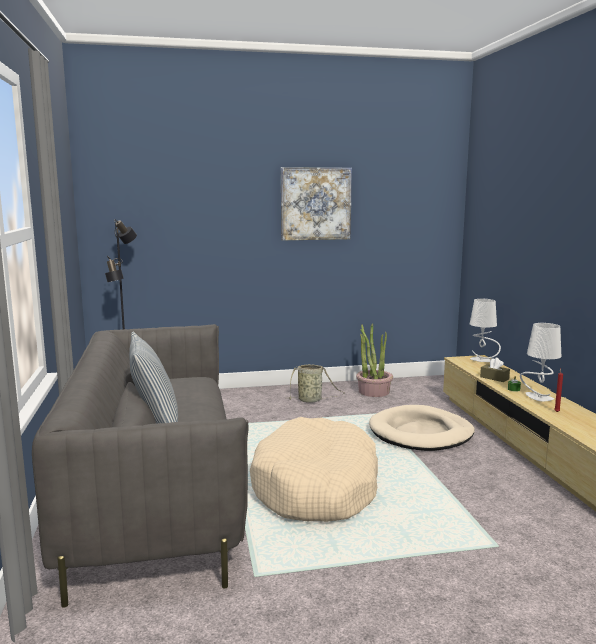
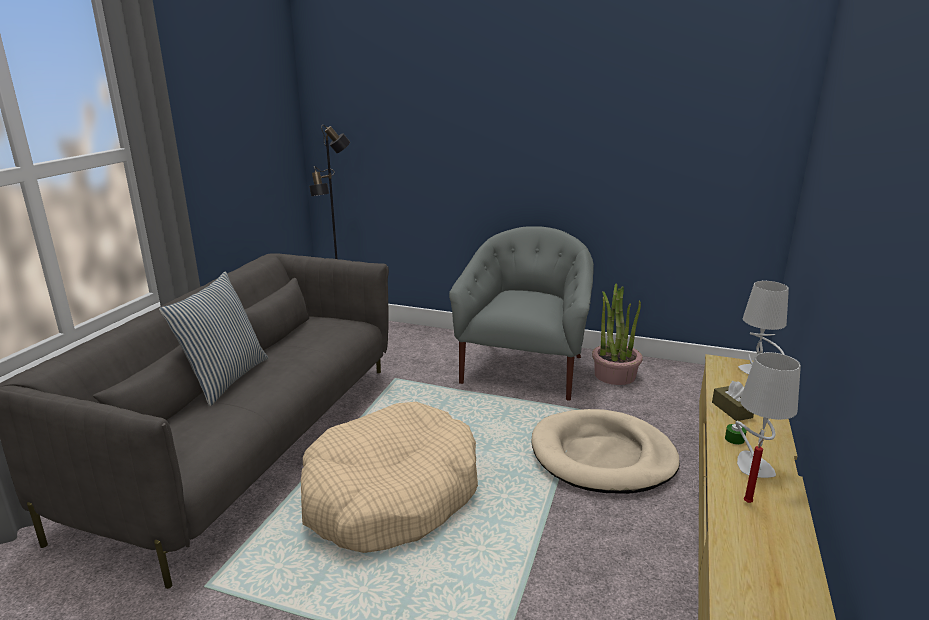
camera: 30 degrees right, 10 degrees up
picture [281,167,352,240] -> none
basket [289,364,345,403] -> grey armchair [449,226,594,401]

